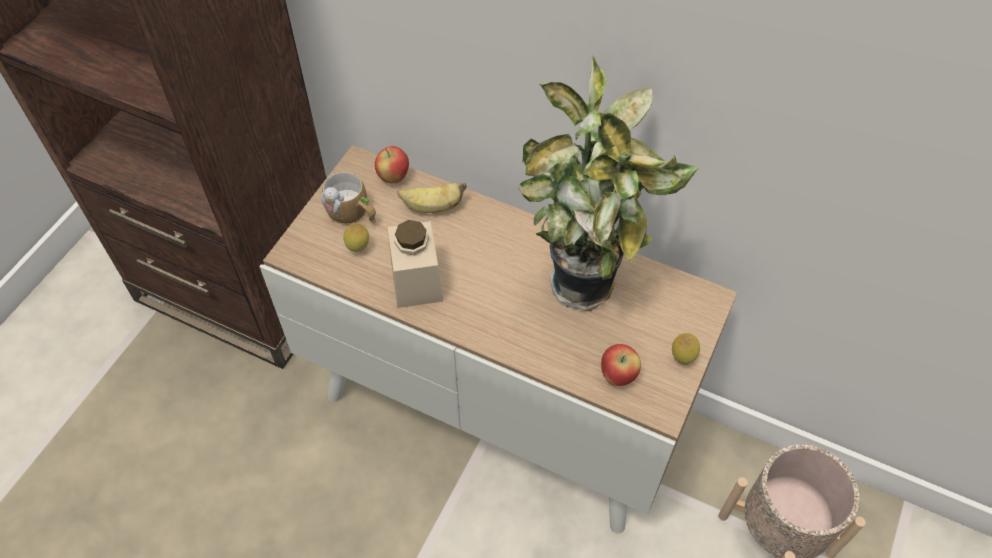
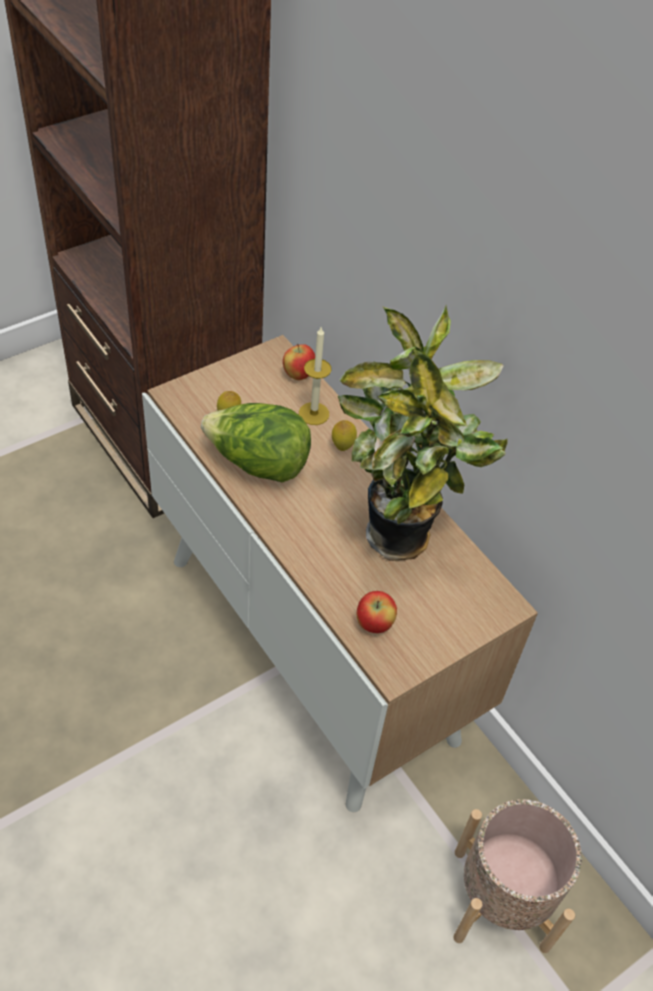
camera: 25 degrees right, 5 degrees down
mug [321,172,376,225] -> none
beige jar [387,220,443,308] -> lettuce [201,403,311,482]
banana [397,183,467,213] -> candle [299,326,331,425]
lemon [672,333,700,365] -> lemon moved to [332,420,357,451]

